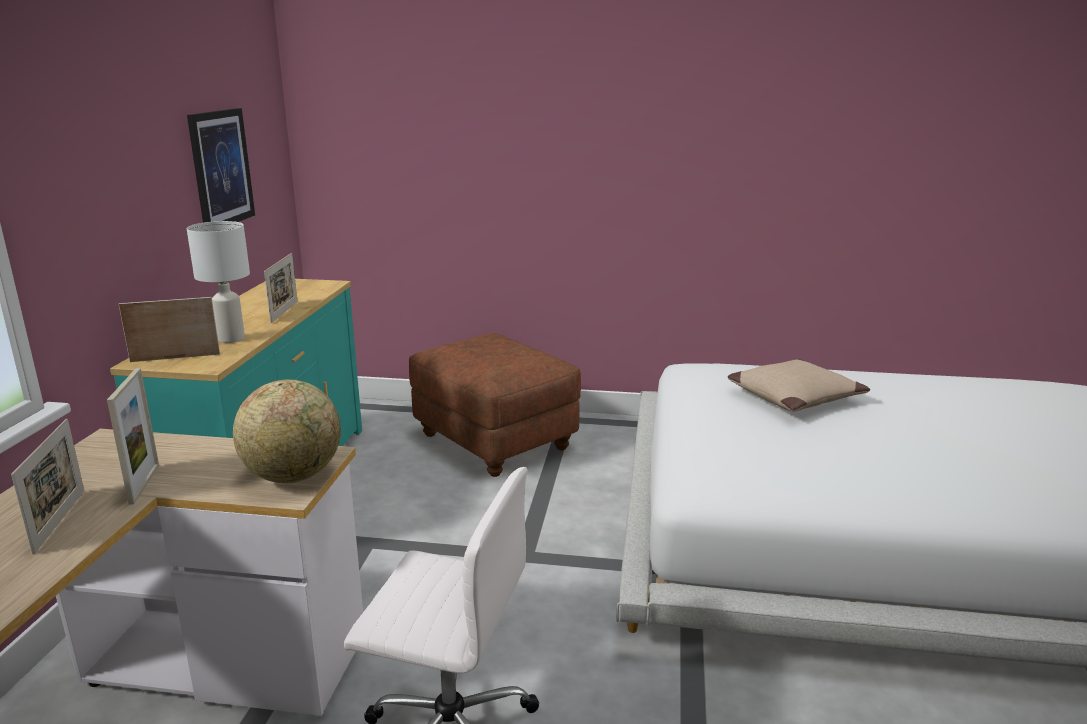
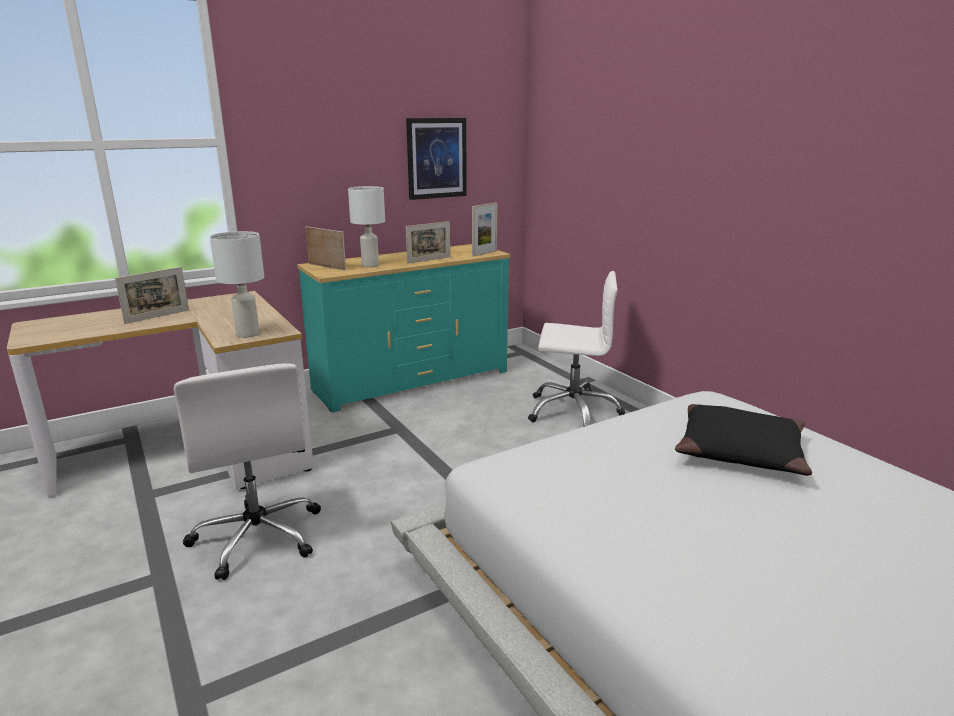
camera: 50 degrees right, 0 degrees up
picture frame [107,368,159,505] -> picture frame moved to [472,203,498,257]
globe [233,379,341,483] -> white table lamp [210,231,264,338]
brown ottoman [409,333,581,477] -> white office chair [528,271,625,427]
beige pillow [728,359,870,412] -> black pillow [675,404,812,476]

